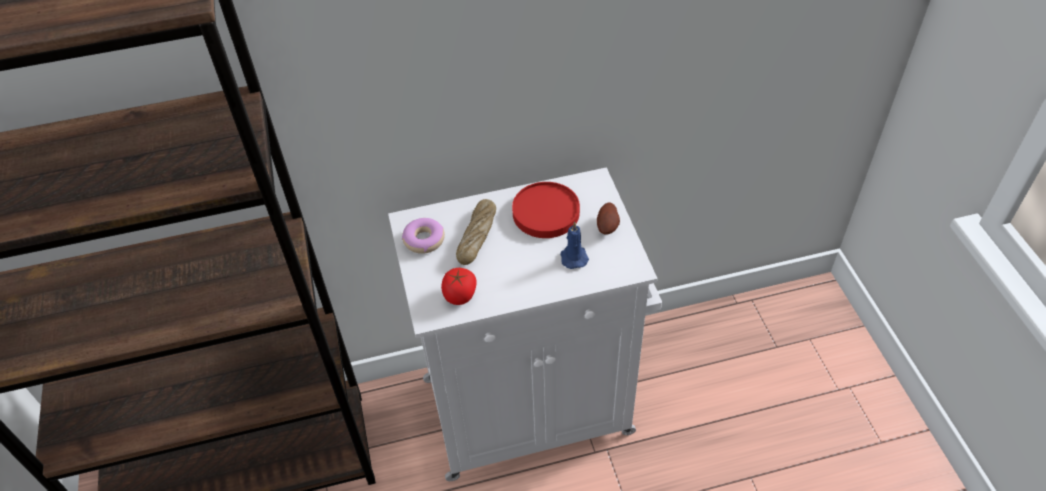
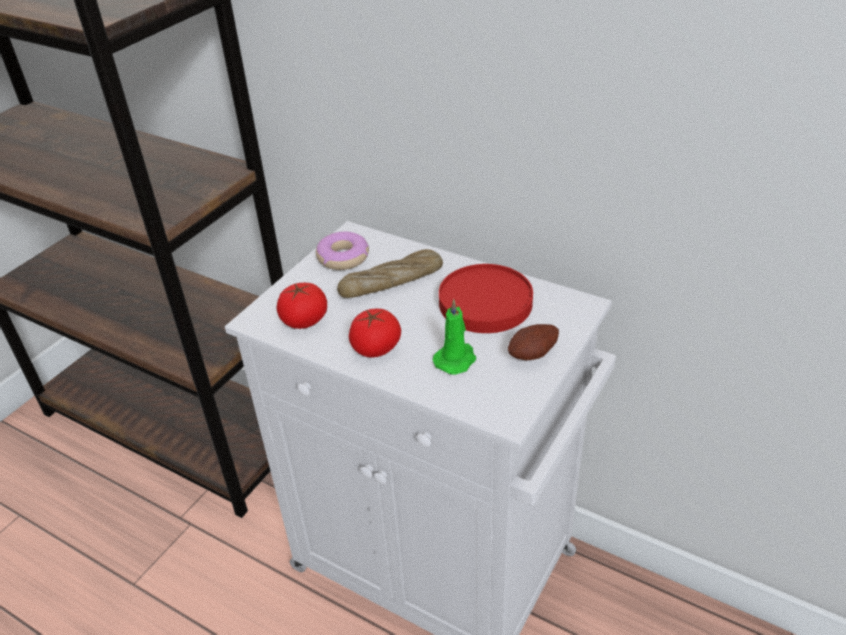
camera: 45 degrees right, 10 degrees down
blue candle [560,222,589,269] -> green candle [433,299,477,375]
none -> tomato [349,309,401,358]

